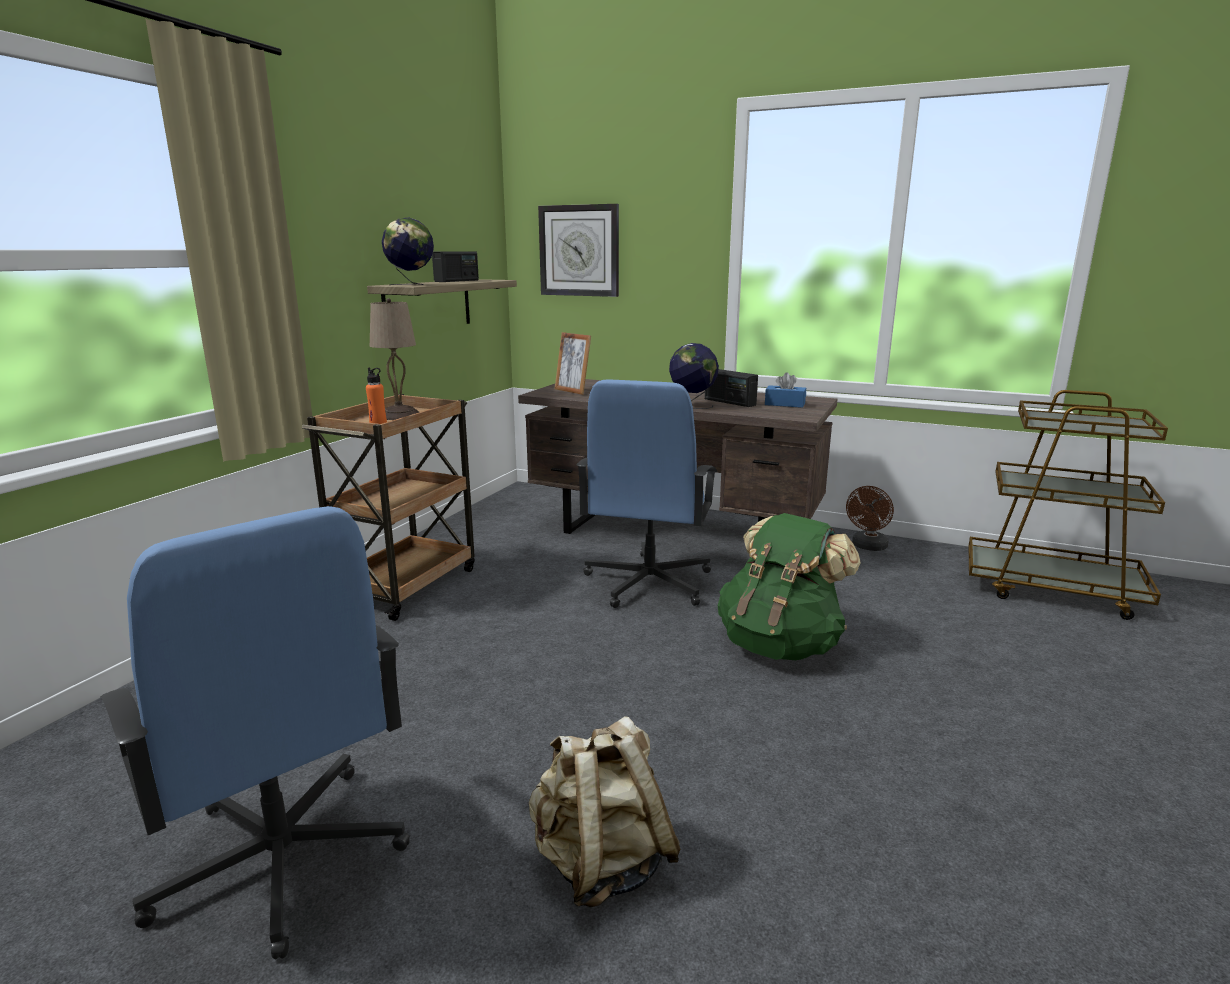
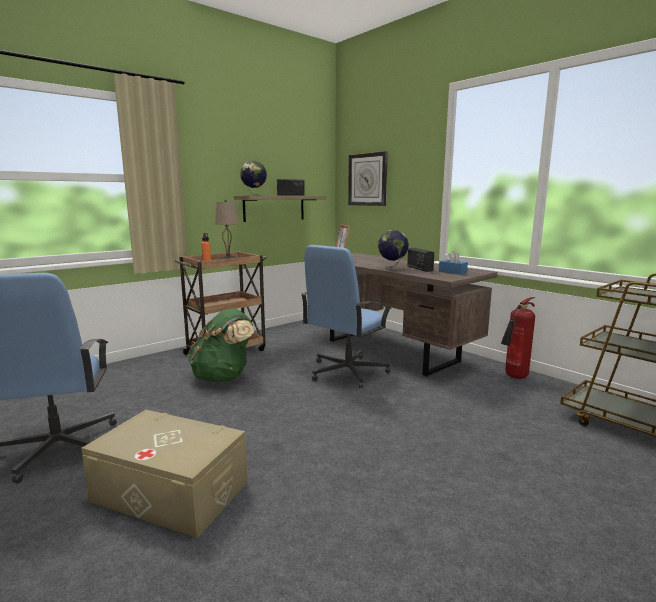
camera: 25 degrees right, 5 degrees down
beige backpack [529,716,681,907] -> beige storage box [81,410,248,538]
green backpack [718,513,861,660] -> green backpack moved to [188,308,254,382]
brown fan [846,486,894,551] -> fire extinguisher [501,297,535,379]

